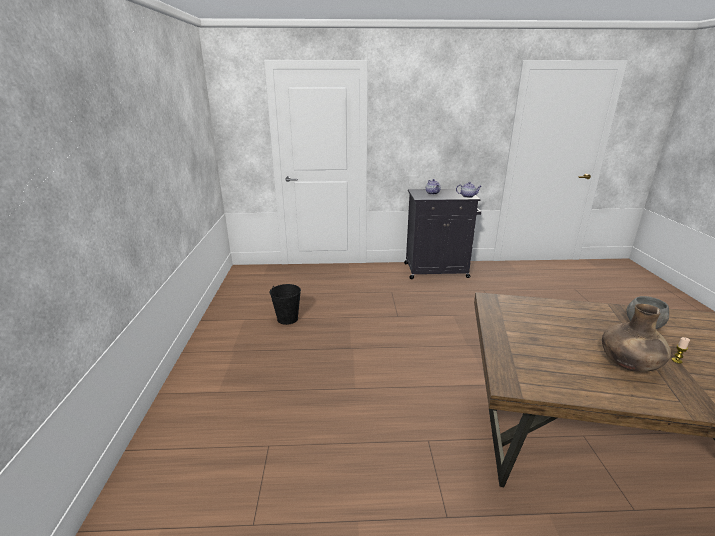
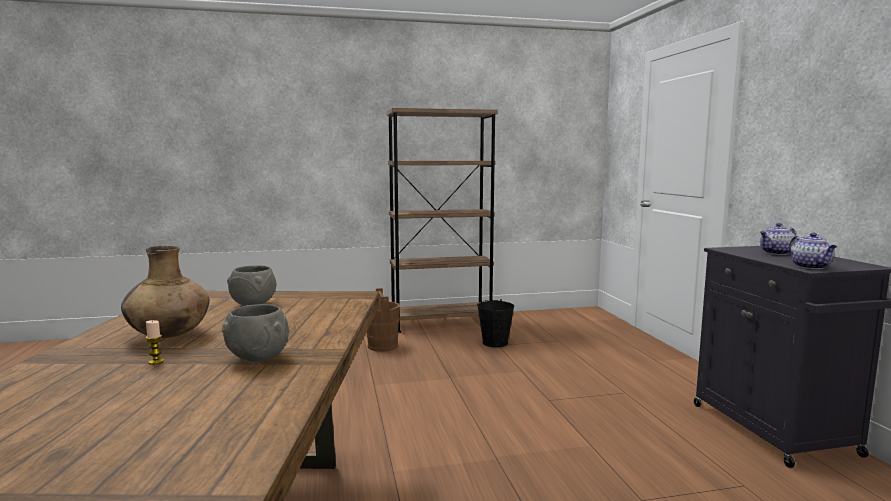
camera: 80 degrees right, 15 degrees down
none -> grey bowl [227,265,277,306]
none -> brown bucket [366,288,400,352]
none -> brown bookcase [387,108,498,333]

